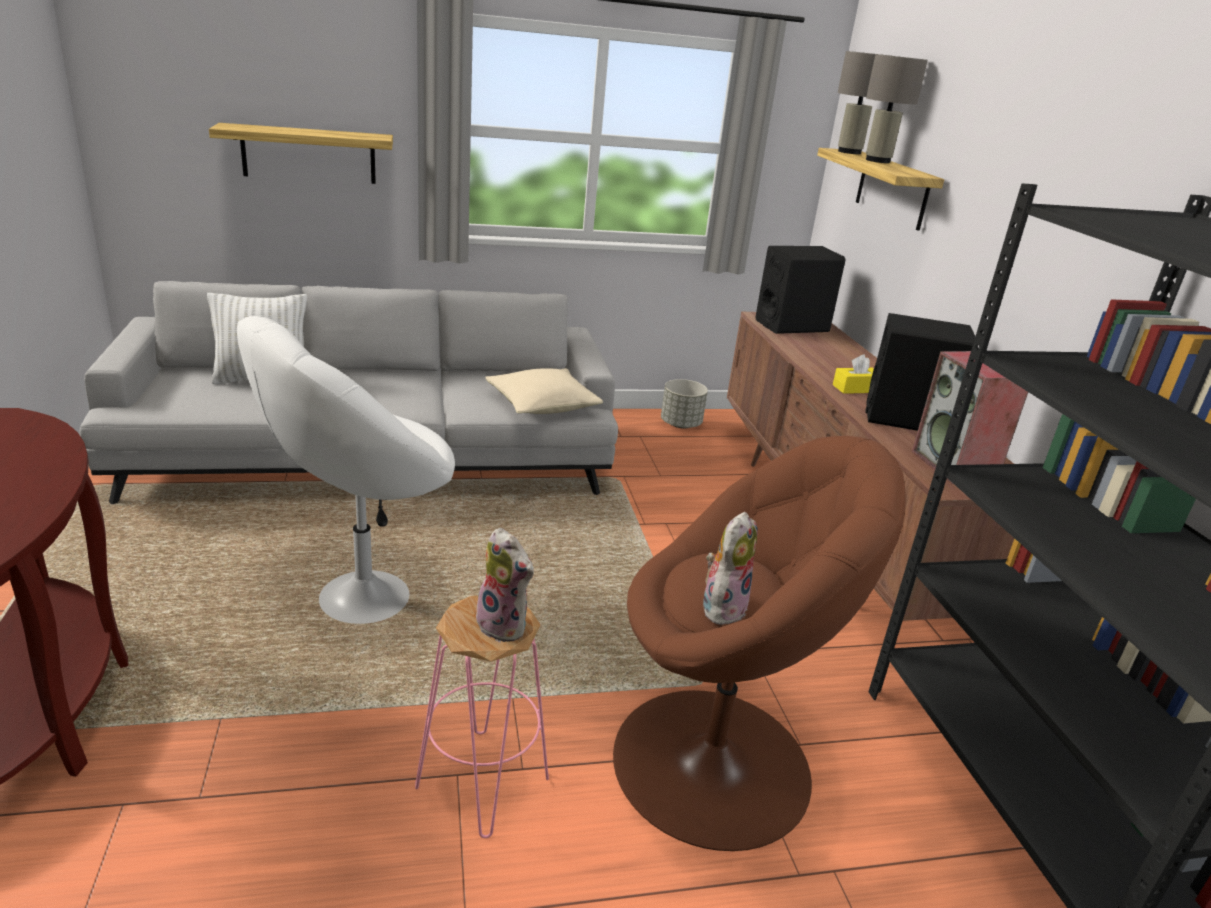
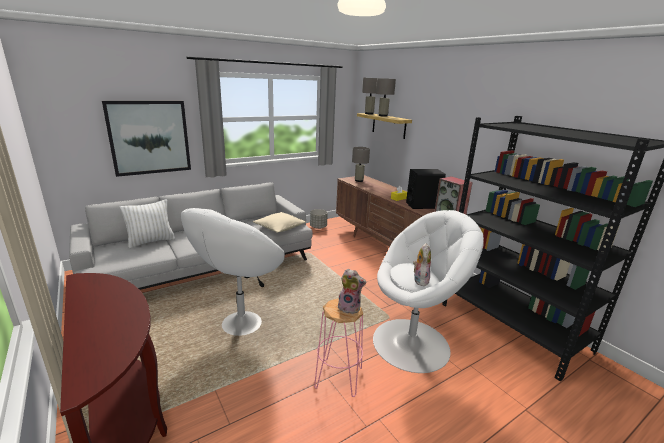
camera: 20 degrees left, 5 degrees down
shelf [209,123,393,184] -> picture [102,101,191,177]
brown armchair [613,436,906,851] -> white armchair [373,210,484,373]
black speaker [756,246,845,334] -> grey table lamp [352,147,370,182]

